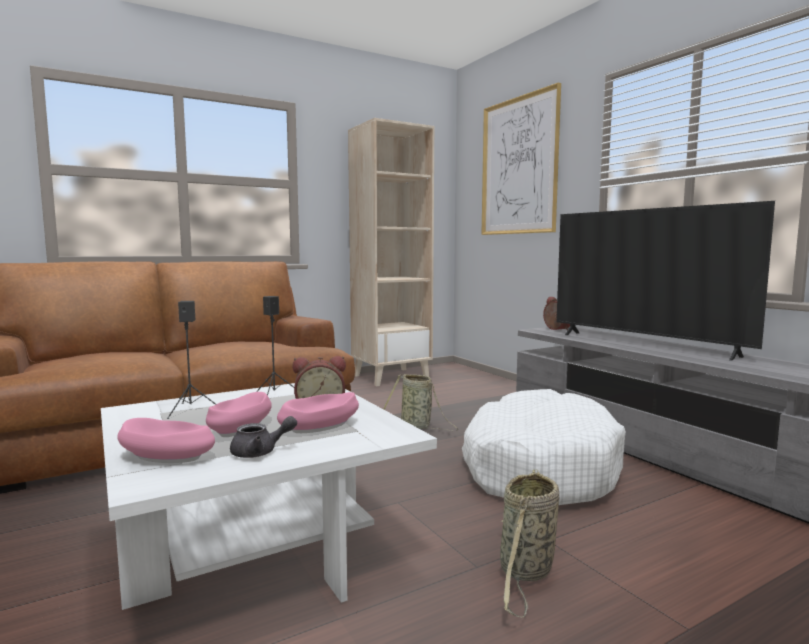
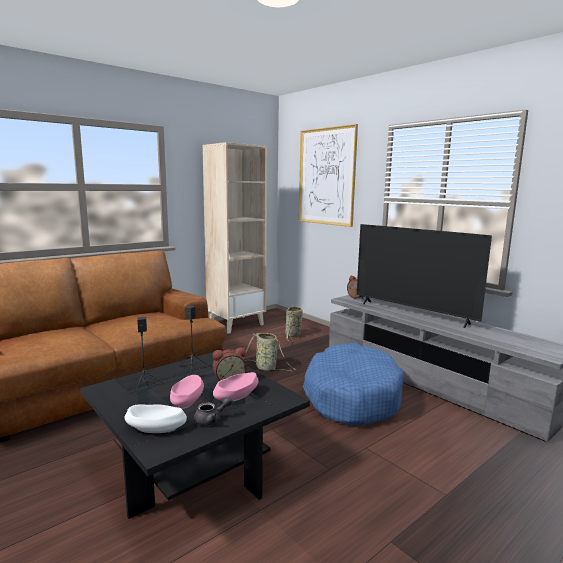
camera: 10 degrees left, 5 degrees up
white coffee table [101,383,437,610] -> black coffee table [80,352,310,519]
pink bowl [117,418,215,463] -> white bowl [125,404,187,433]
white dog bed [462,389,626,505] -> blue dog bed [303,343,404,426]
basket [500,469,559,617] -> basket moved to [285,306,303,342]

